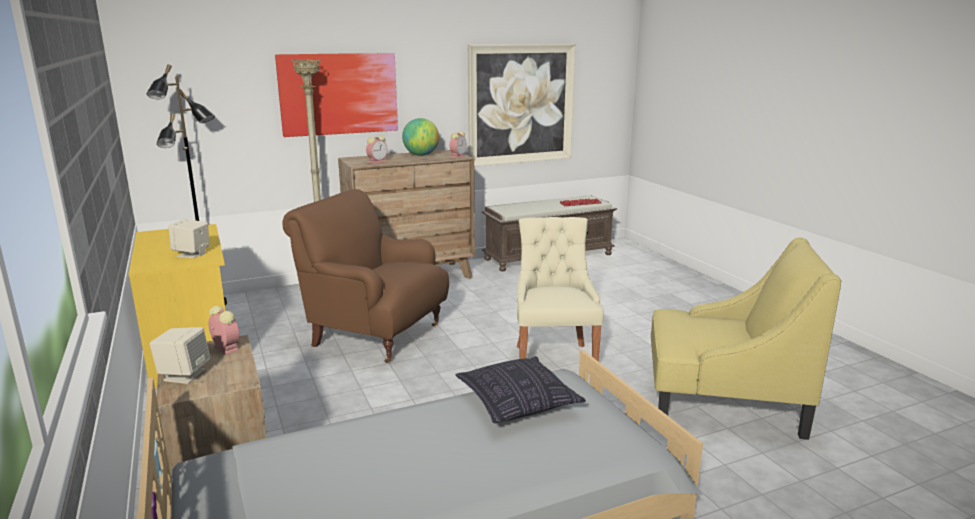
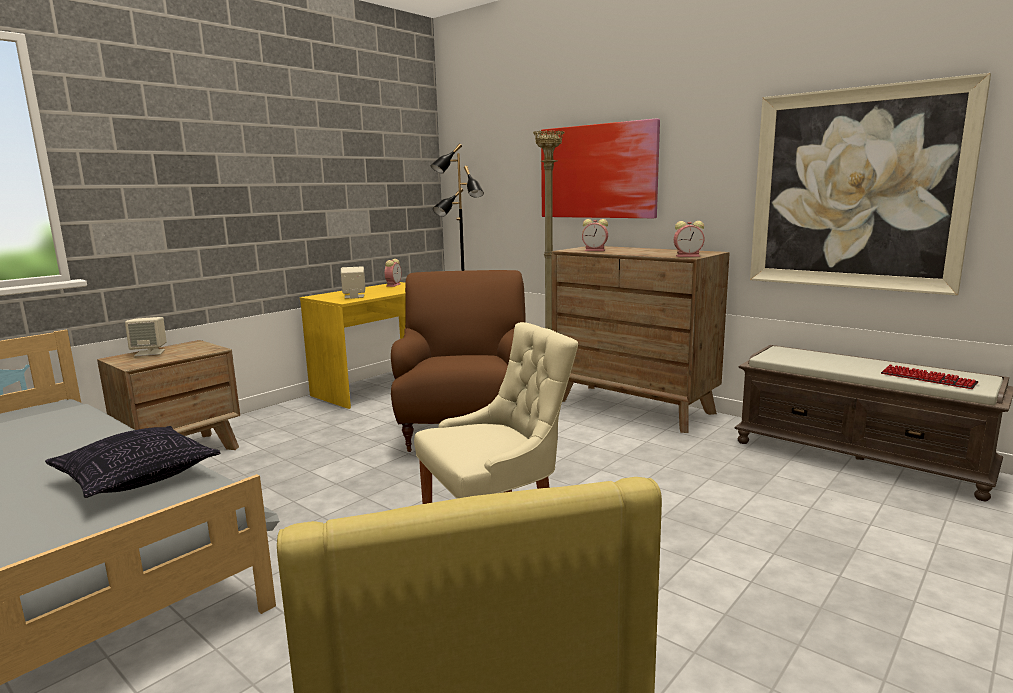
camera: 65 degrees right, 5 degrees down
alarm clock [209,306,240,355] -> alarm clock moved to [385,259,401,287]
globe [402,118,439,156] -> none

